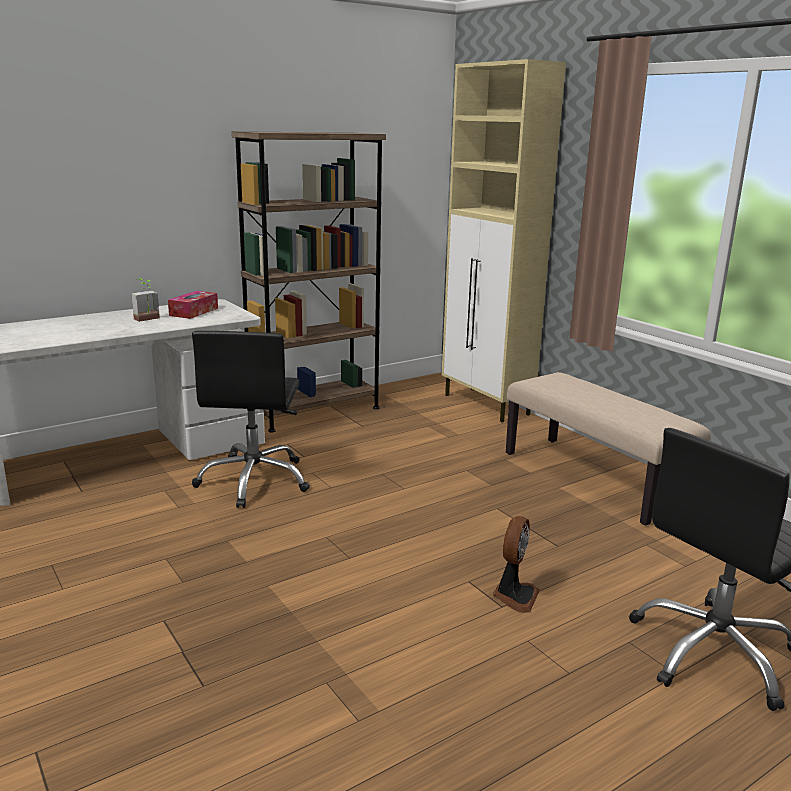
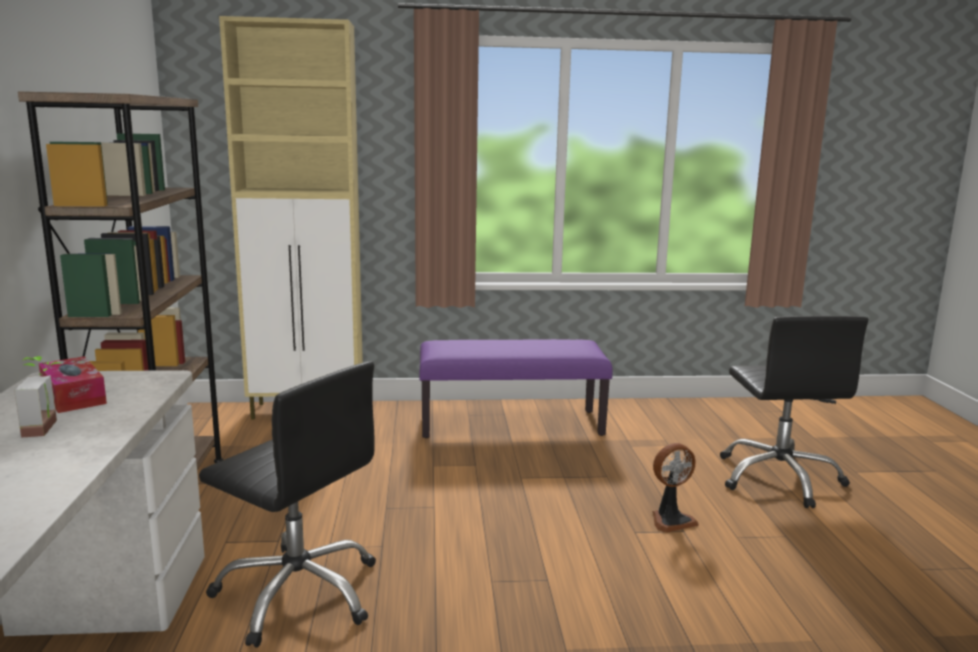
camera: 60 degrees left, 5 degrees down
fan [493,516,540,613] -> fan turned 105 degrees clockwise [652,443,699,533]
beige bench [506,372,711,525] -> purple bench [419,339,613,438]

